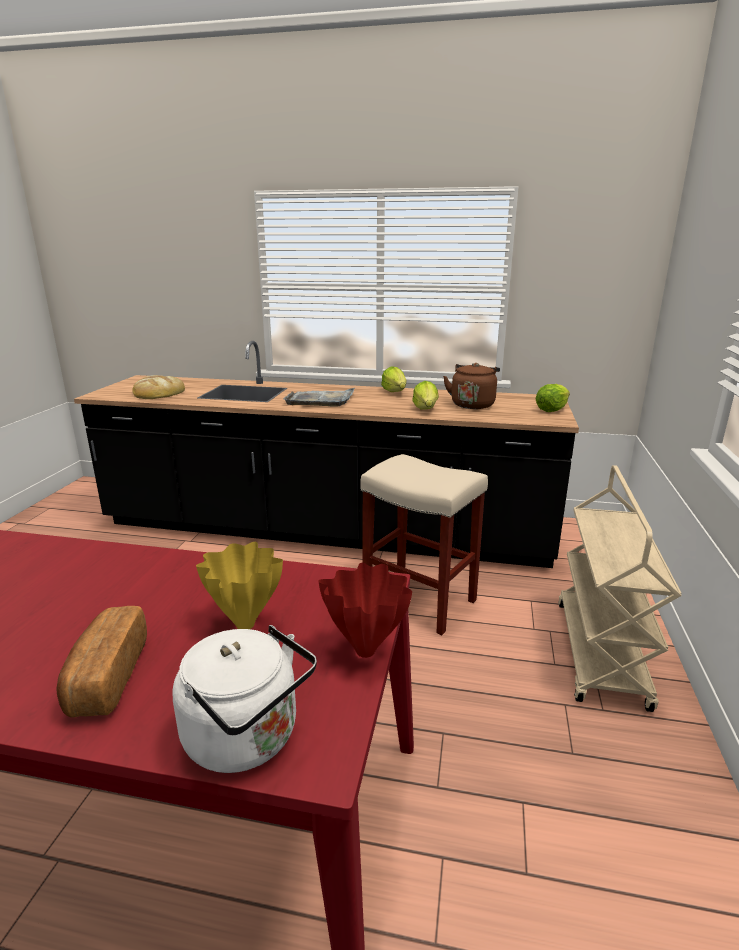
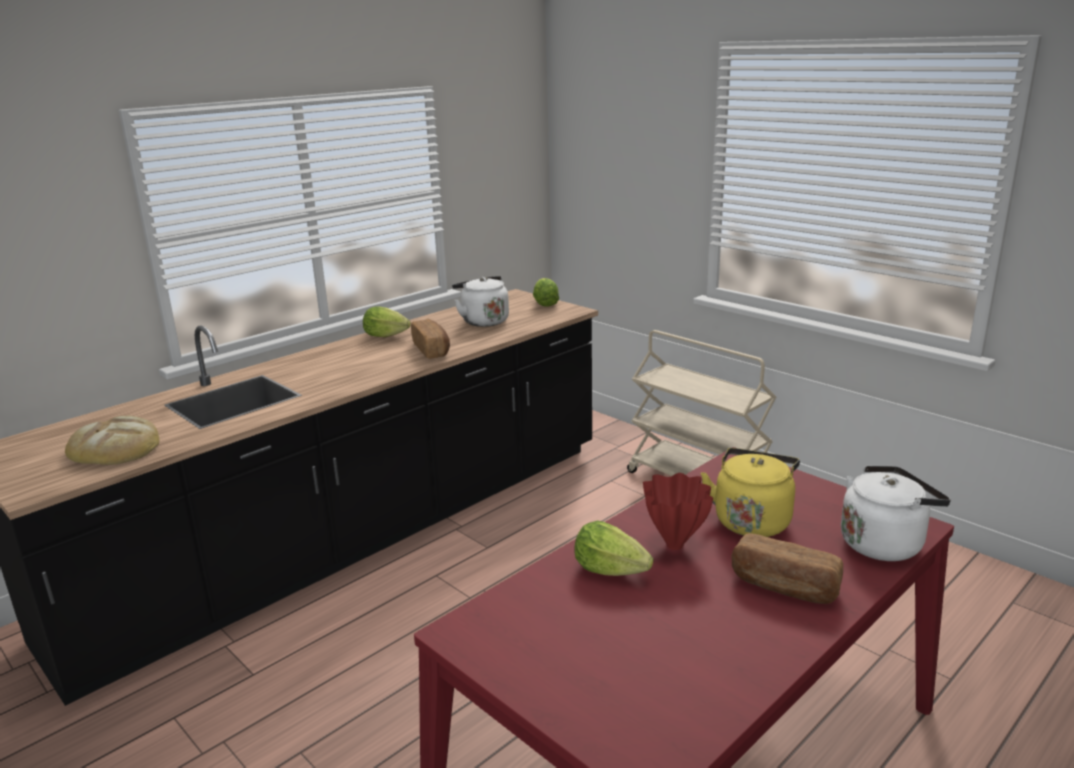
camera: 55 degrees left, 0 degrees up
yellow vase [196,542,283,629] -> yellow kettle [701,448,800,537]
grey tray [284,388,355,406] -> none
red vase [318,563,412,658] -> red vase moved to [643,473,713,550]
beige stool [360,454,488,635] -> none
lettuce [412,381,439,410] -> lettuce moved to [574,520,653,576]
brown kettle [443,363,500,409] -> white kettle [452,276,509,327]
none -> bread [411,319,450,359]

